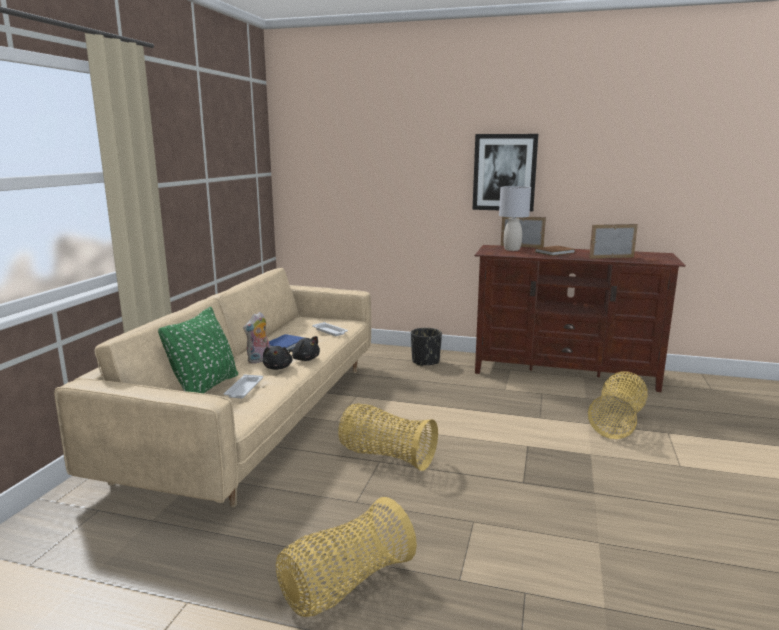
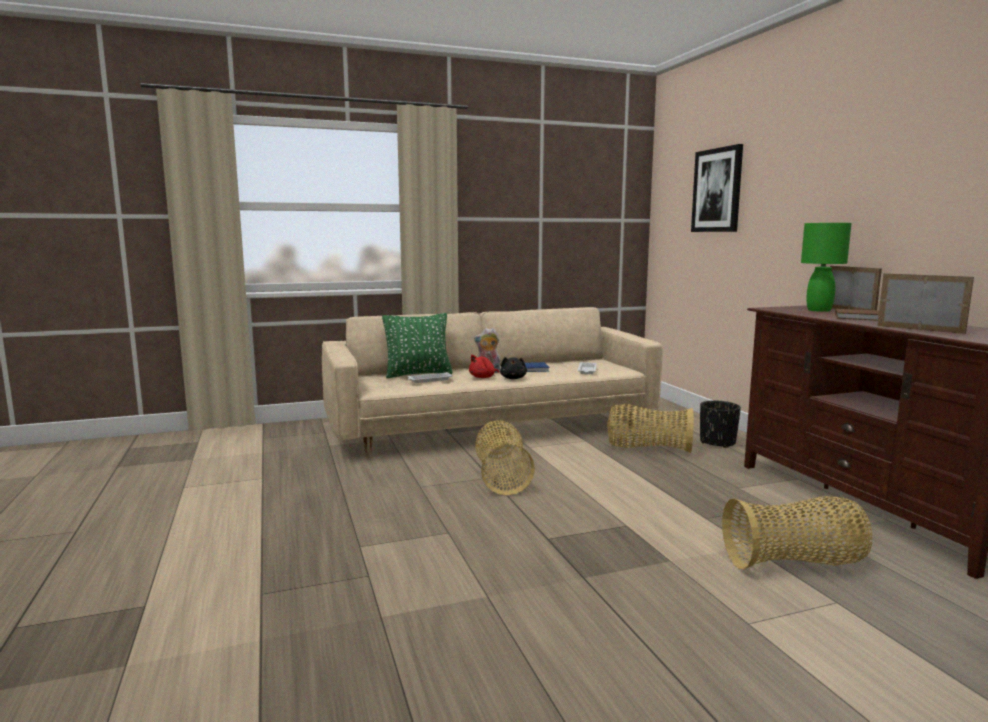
camera: 55 degrees right, 5 degrees down
black plush toy [263,346,293,370] -> red plush toy [469,355,499,378]
basket [276,497,417,617] -> basket moved to [607,404,694,453]
picture [473,134,538,211] -> picture moved to [691,144,743,232]
grey table lamp [499,186,531,251] -> green table lamp [801,223,852,312]

